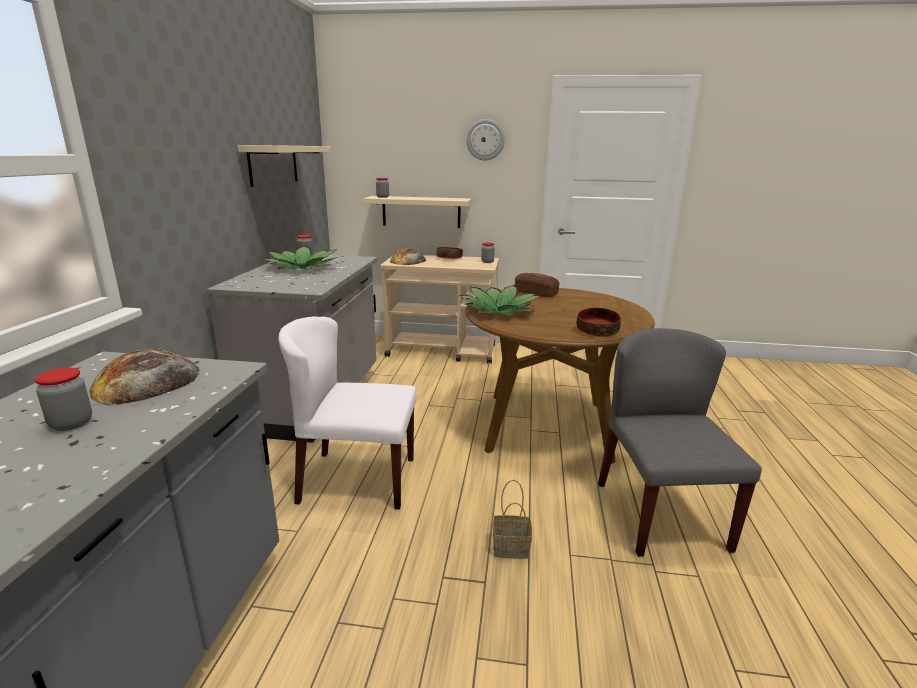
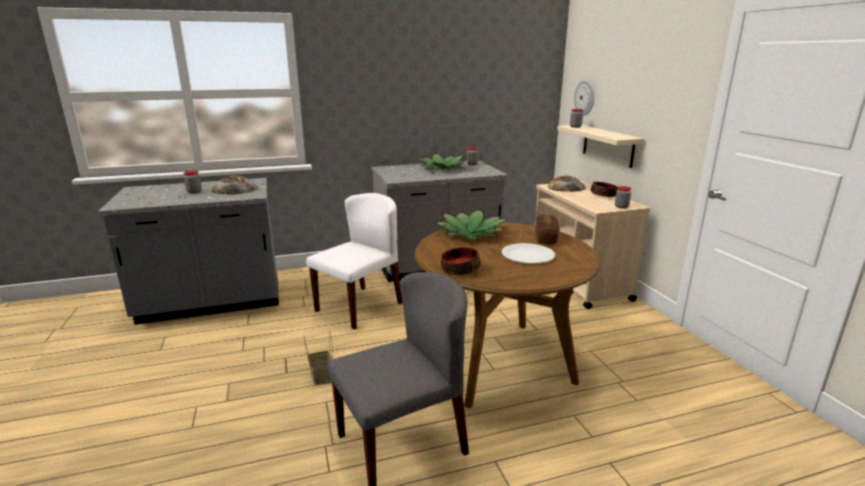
camera: 65 degrees right, 0 degrees up
beige shelf [238,145,331,187] -> none
white chair [279,316,416,510] -> white chair turned 60 degrees clockwise [306,193,403,329]
wall clock [466,119,505,161] -> wall clock moved to [574,80,594,115]
none -> white plate [502,243,555,264]

